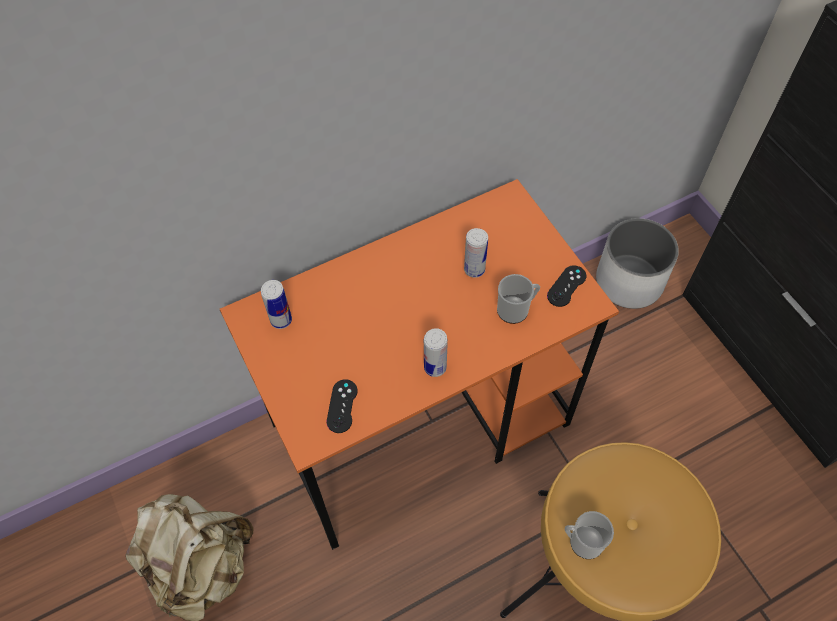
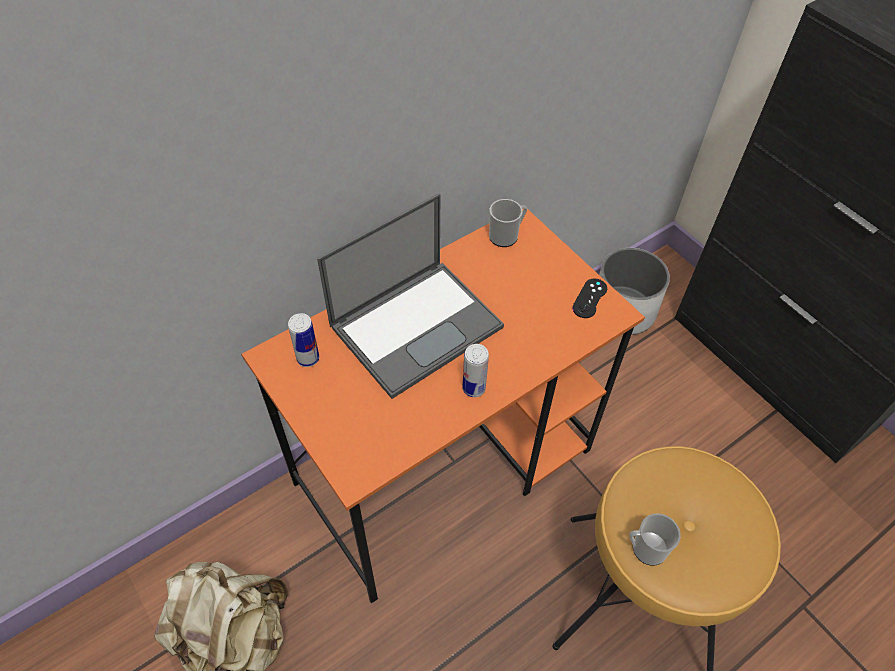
camera: 10 degrees left, 5 degrees down
black game controller [326,379,358,433] -> none
can [464,228,488,278] -> none
mug [497,274,540,324] -> mug moved to [489,199,527,247]
none -> laptop [317,193,504,399]

